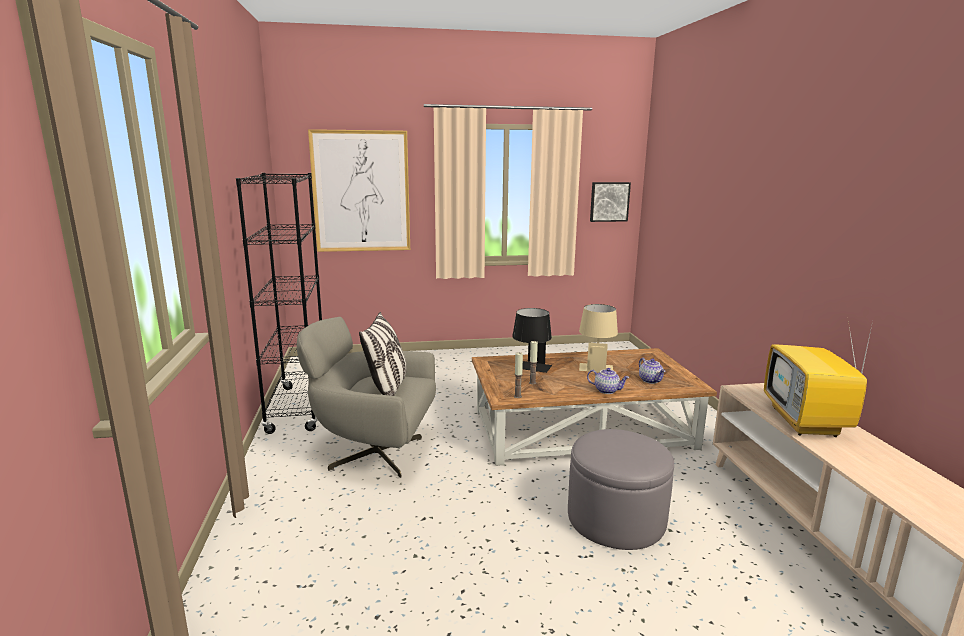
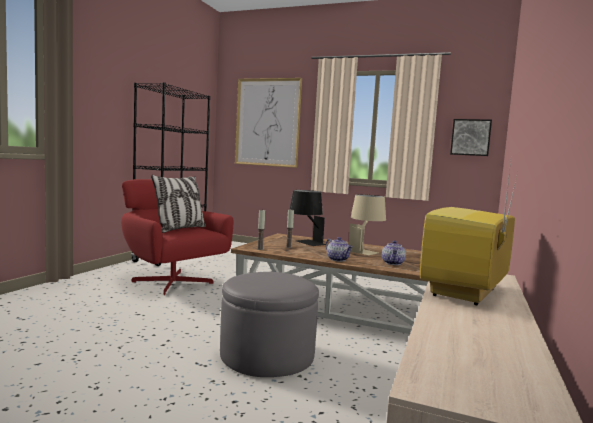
camera: 30 degrees right, 10 degrees down
grey armchair [297,317,436,478] -> red armchair [121,179,233,295]

